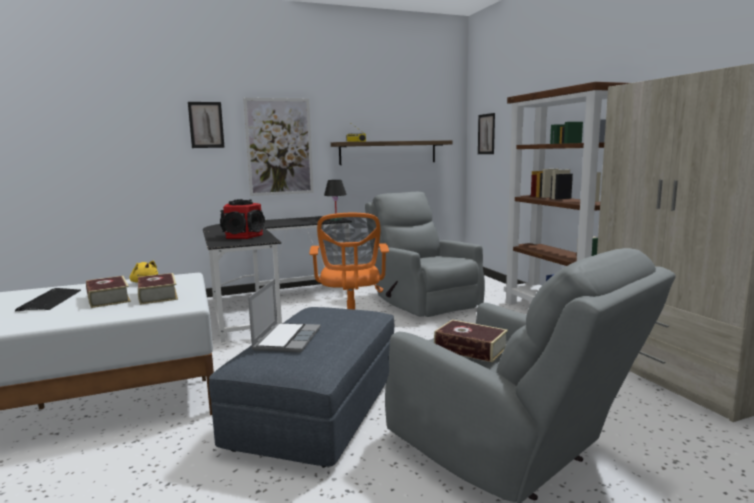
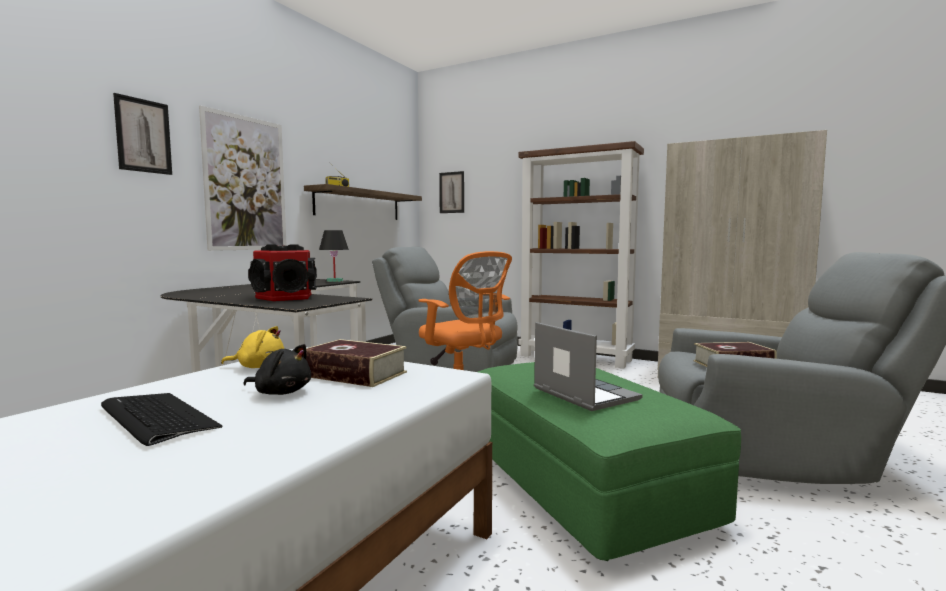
camera: 40 degrees left, 5 degrees down
book [86,276,131,308] -> black plush toy [243,344,311,395]
grey ottoman [209,307,394,468] -> green ottoman [478,362,741,561]

